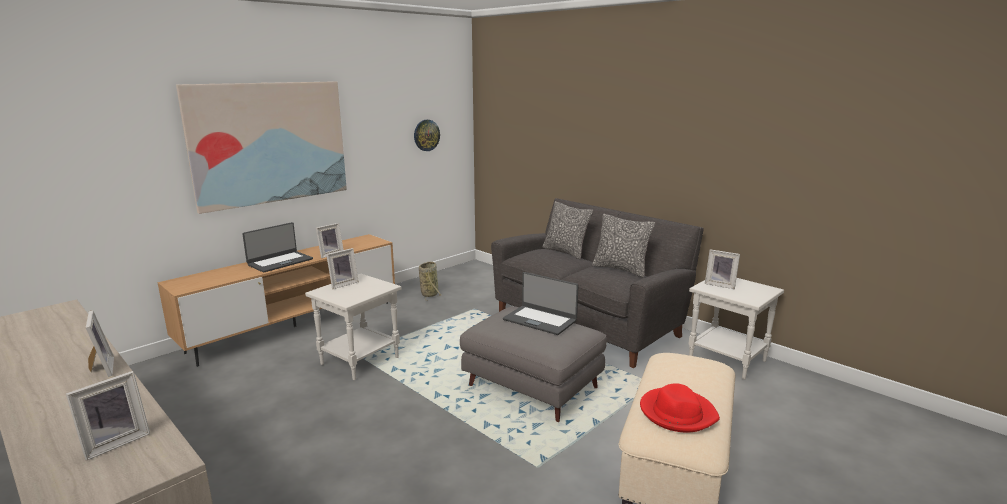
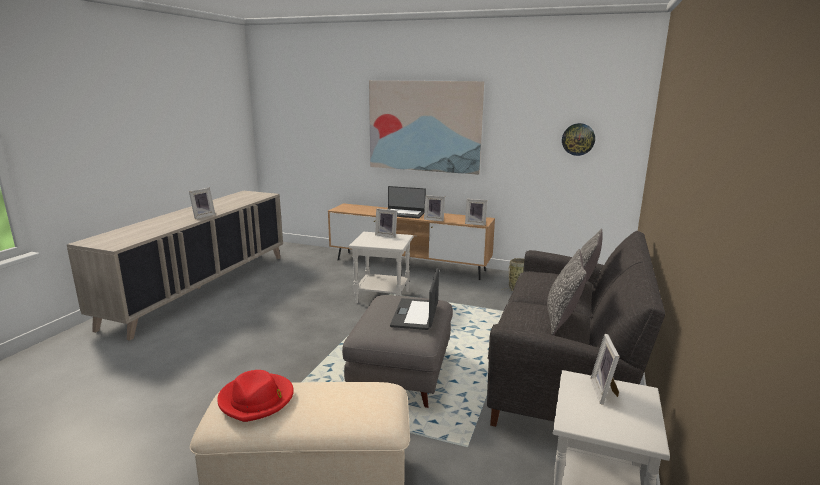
camera: 65 degrees right, 0 degrees up
picture frame [66,371,150,461] -> picture frame moved to [465,199,487,226]

